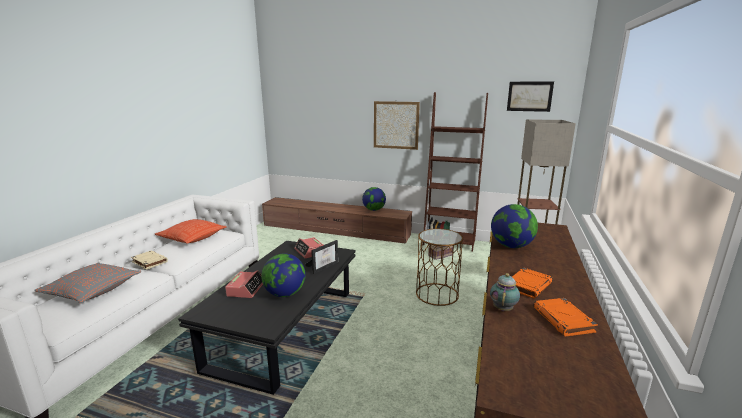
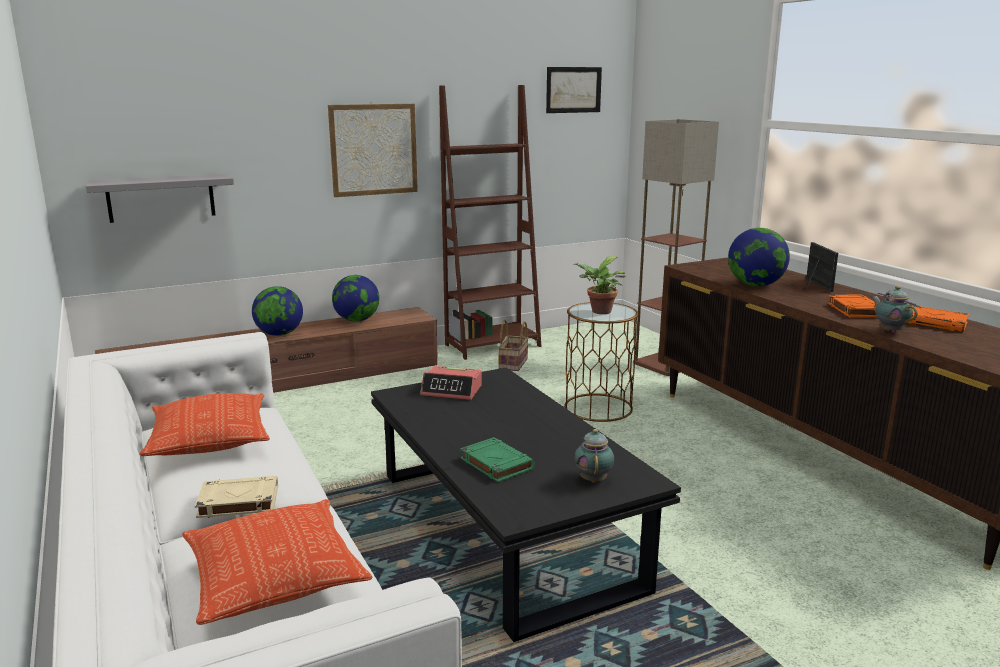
camera: 45 degrees left, 0 degrees up
grey pillow [34,263,141,303] -> orange pillow [182,499,372,625]
alarm clock [225,270,263,298] -> green book [460,437,535,482]
globe [261,253,306,297] -> globe moved to [252,286,303,336]
picture frame [305,240,338,274] -> picture frame moved to [804,242,838,292]
none -> grey shelf [85,174,234,223]
none -> potted plant [573,256,625,314]
none -> teapot [574,429,614,483]

